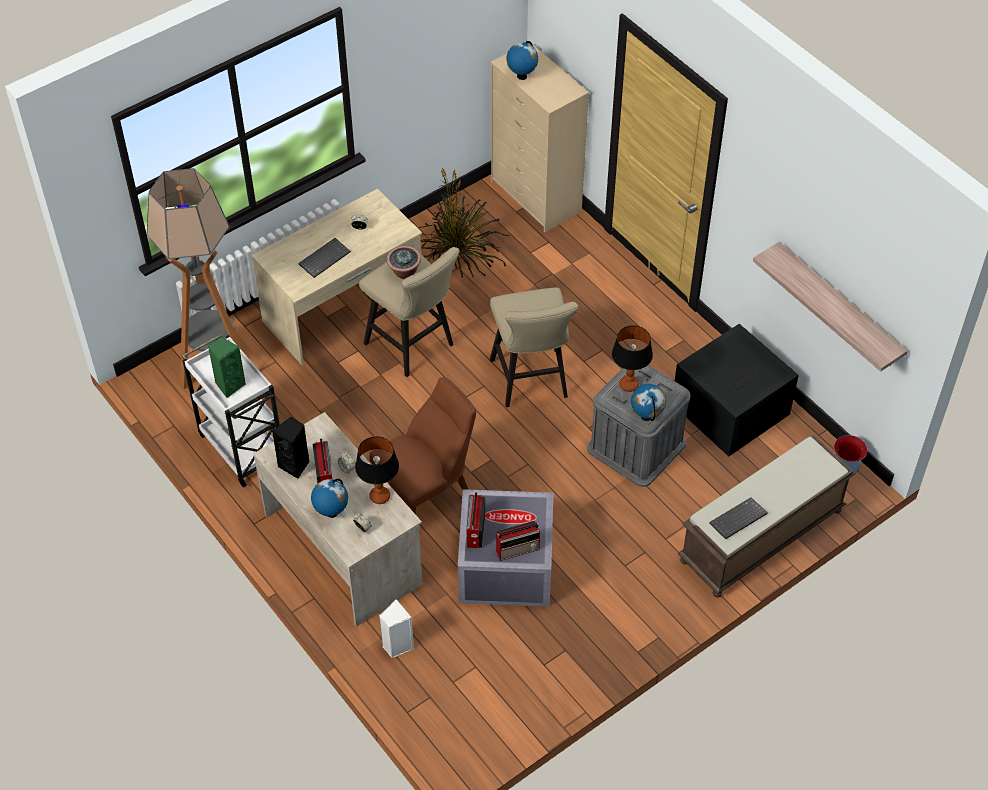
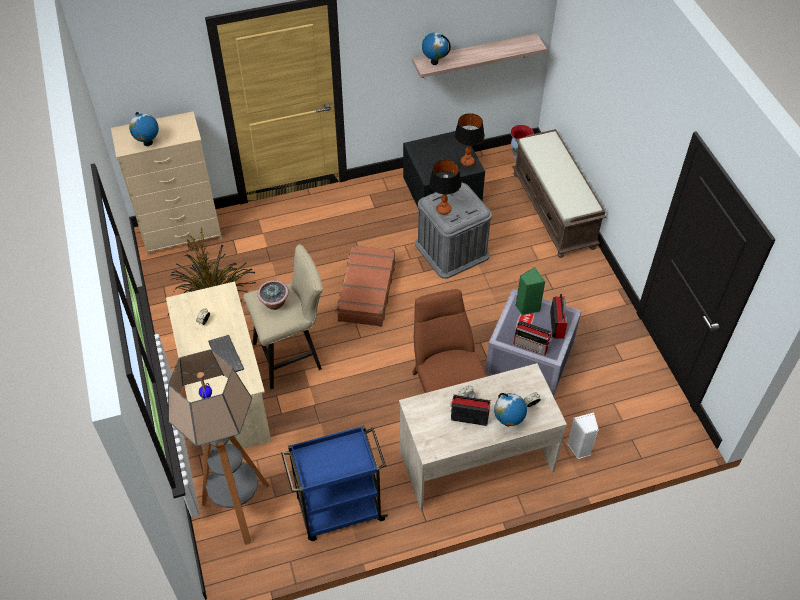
camera: 70 degrees left, 0 degrees up
white cart [182,334,280,487] -> blue cart [281,425,388,541]
green speaker [208,337,246,398] -> green speaker moved to [516,267,545,315]
black speaker [272,417,310,479] -> none
table lamp [355,436,399,504] -> table lamp moved to [454,113,485,167]
beige stool [490,287,579,407] -> brown suitcase [335,245,395,327]
globe [631,384,666,421] -> globe moved to [422,32,451,65]
keyboard [709,497,768,539] -> none

